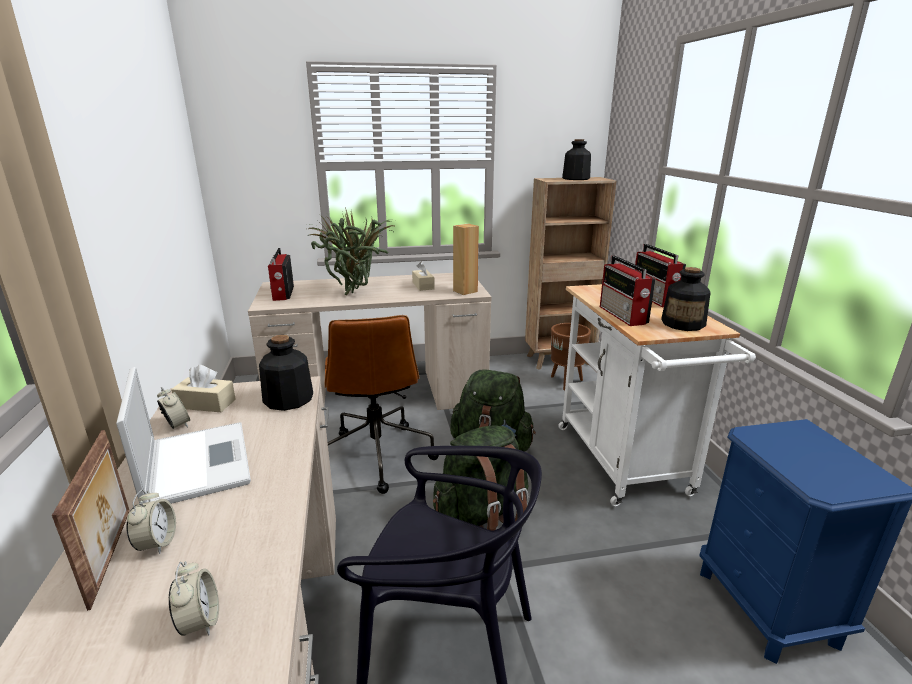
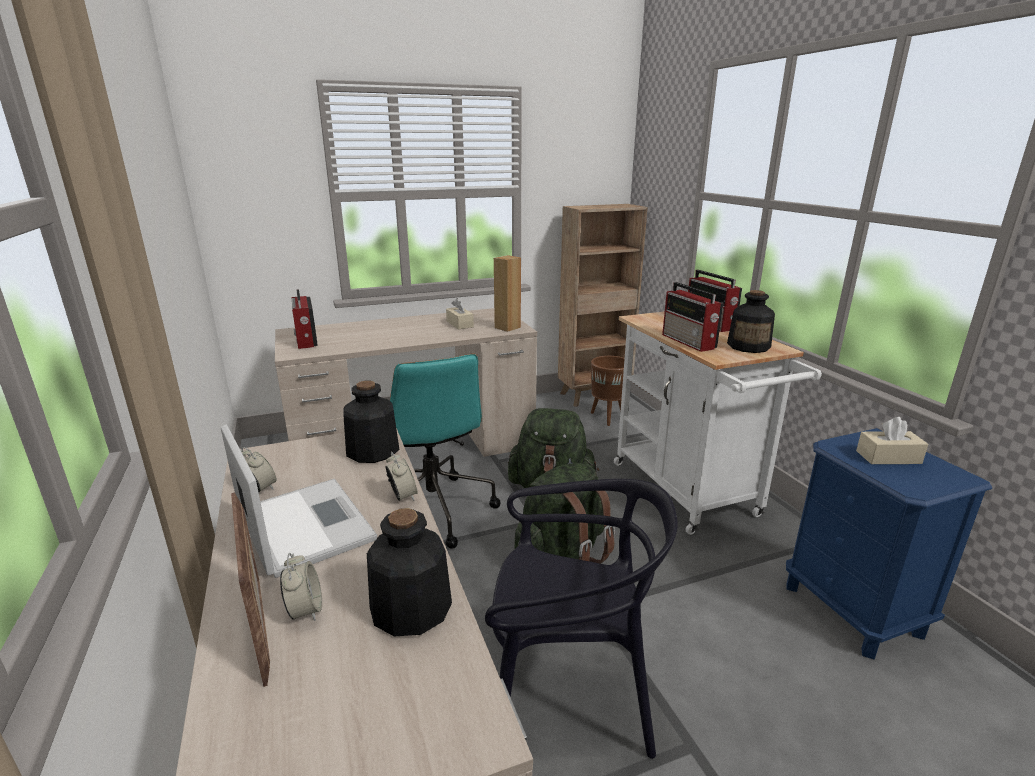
camera: 10 degrees left, 0 degrees up
alarm clock [169,561,219,636] -> alarm clock moved to [385,451,418,501]
beige tissue box [171,365,236,412] -> beige tissue box moved to [856,417,928,464]
potted plant [307,207,396,295] -> none
brown office chair [324,315,439,494] -> turquoise office chair [390,354,500,549]
bottle [562,139,591,180] -> bottle moved to [367,508,452,636]

